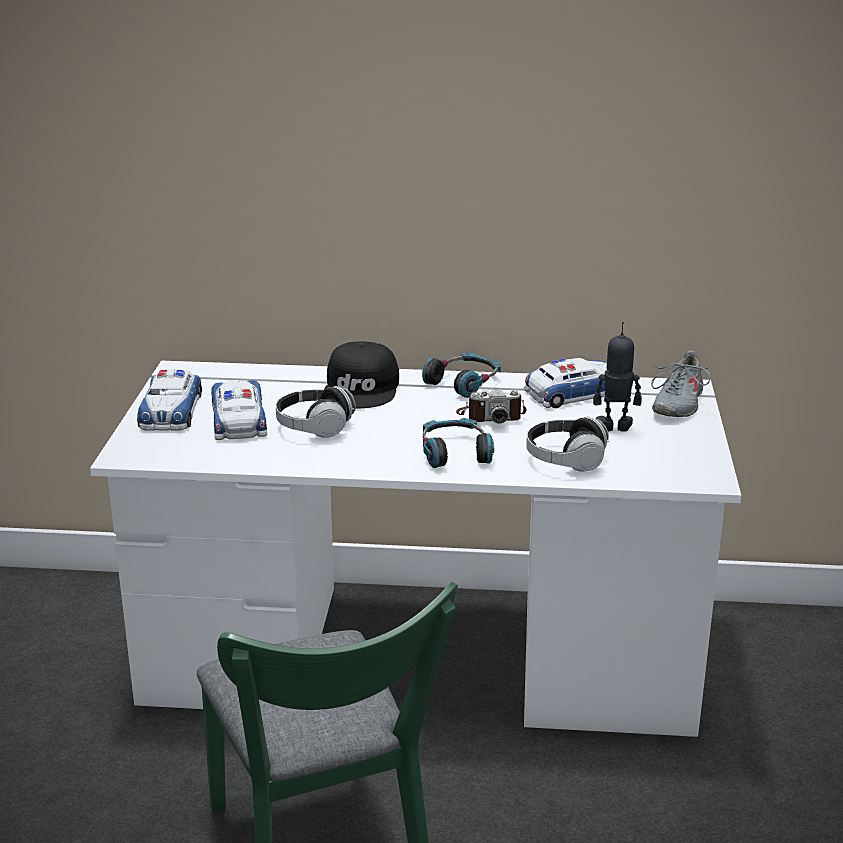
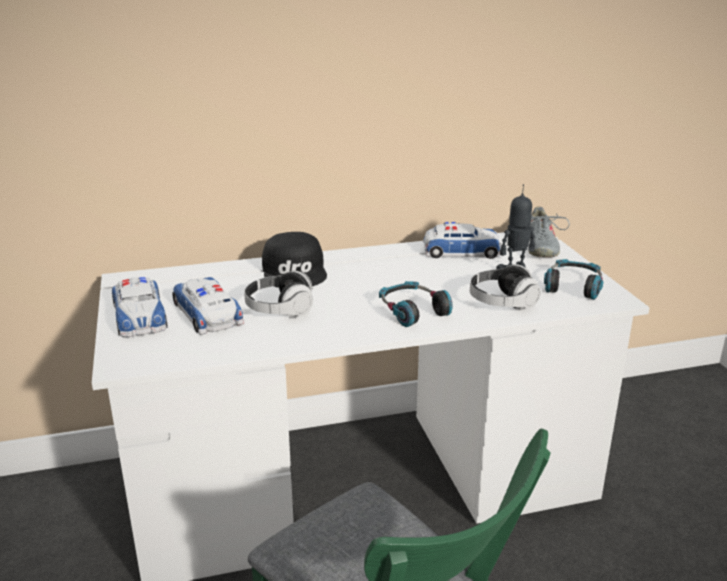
camera: 20 degrees left, 0 degrees up
headphones [422,353,501,398] -> headphones moved to [544,259,603,300]
camera [456,389,526,424] -> none
toy car [524,358,607,408] -> toy car turned 45 degrees clockwise [423,222,501,259]

